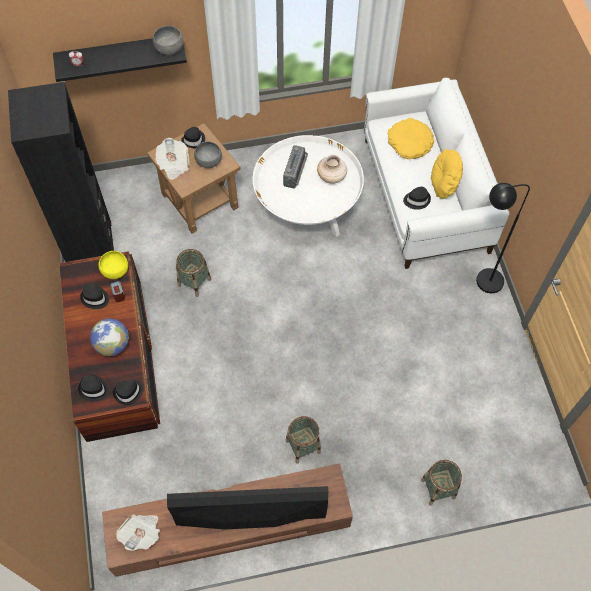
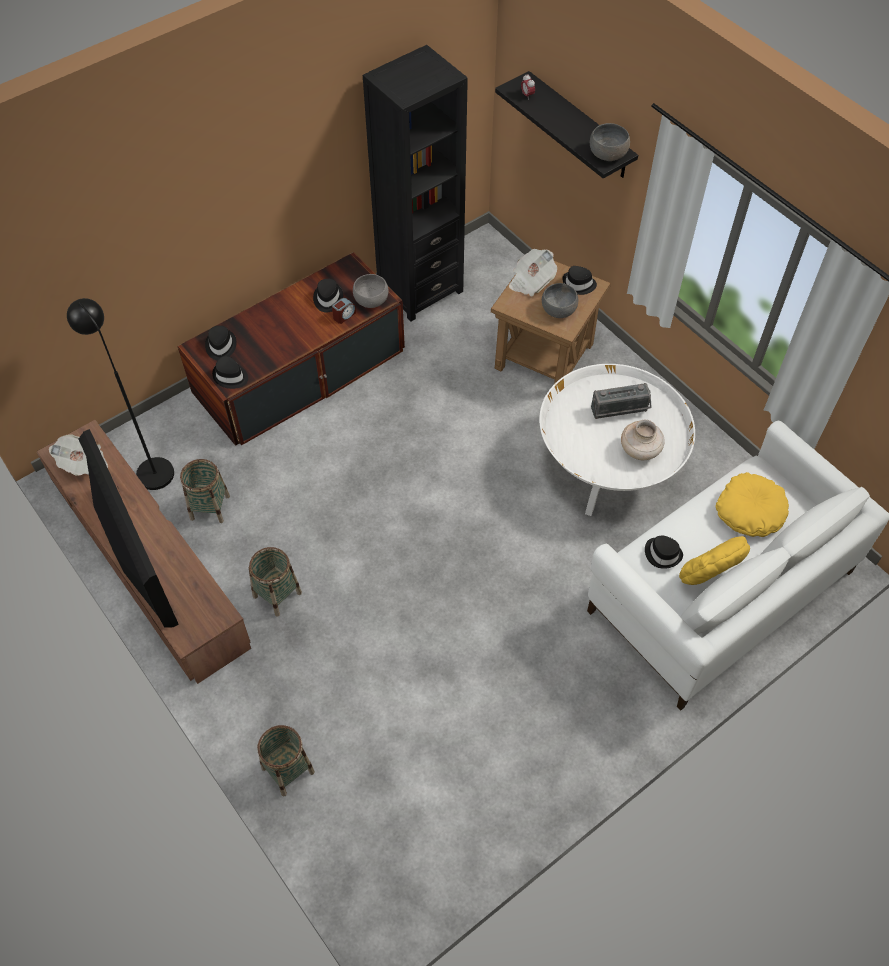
camera: 65 degrees right, 5 degrees down
globe [90,319,129,356] -> none
yellow bowl [98,251,128,279] -> grey bowl [353,274,389,308]
basket [176,249,211,297] -> basket moved to [180,459,230,523]
black floor lamp [476,183,530,293] -> black floor lamp moved to [67,298,174,490]

